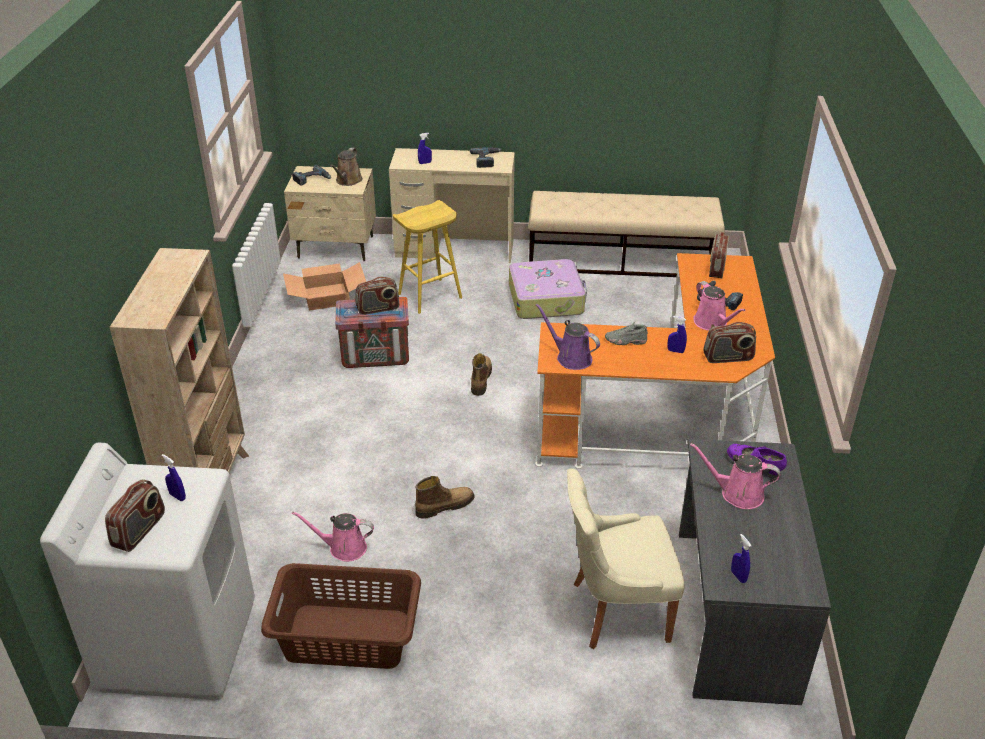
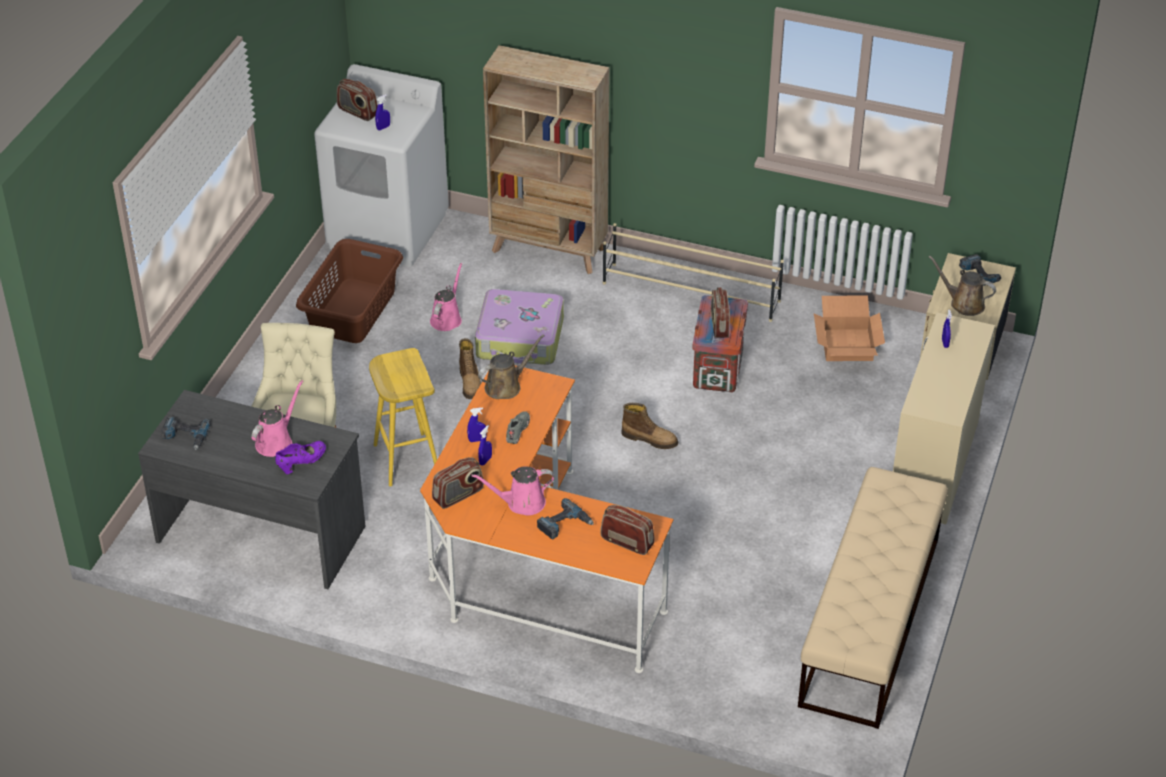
camera: 105 degrees right, 5 degrees up
yellow stool [393,200,462,314] -> yellow stool moved to [369,348,437,486]
power drill [470,147,501,168] -> power drill moved to [161,417,211,450]
suitcase [509,259,587,319] -> suitcase moved to [475,289,564,365]
purple watering can [536,304,600,370] -> brown watering can [478,334,545,399]
radio [703,322,756,363] -> radio turned 135 degrees counterclockwise [432,457,484,509]
blue spray bottle [731,534,751,583] -> blue spray bottle moved to [467,407,487,442]
none -> beige shoe rack [603,223,784,322]

